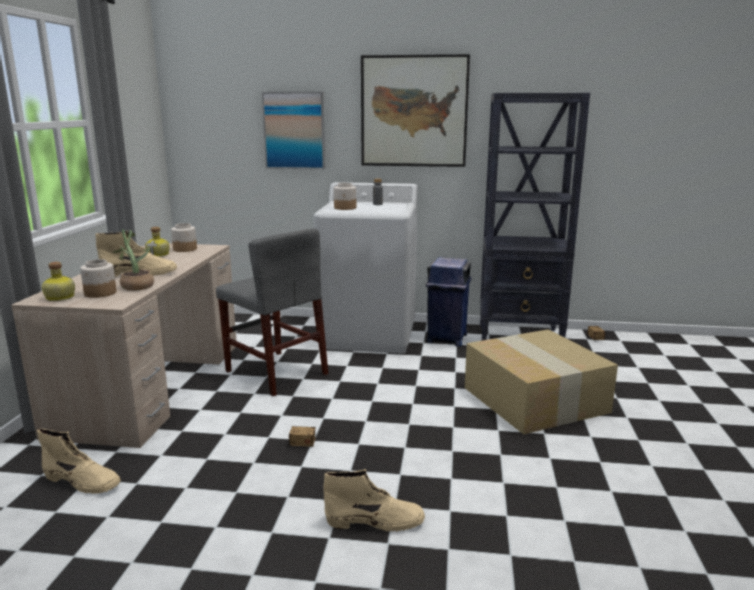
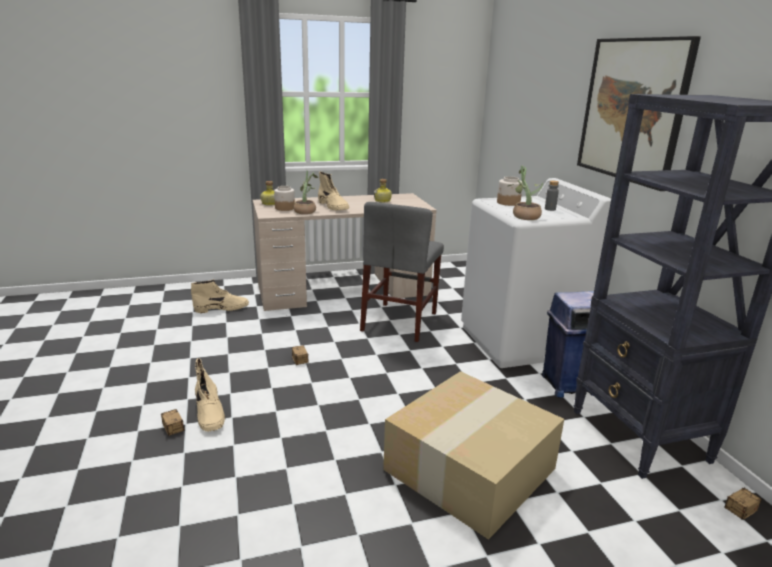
camera: 65 degrees right, 5 degrees up
beige boot [37,429,121,494] -> beige boot turned 105 degrees counterclockwise [191,279,249,313]
jar [171,223,197,252] -> none
picture [262,92,325,170] -> none
none -> storage box [161,409,185,436]
none -> potted plant [508,166,543,220]

